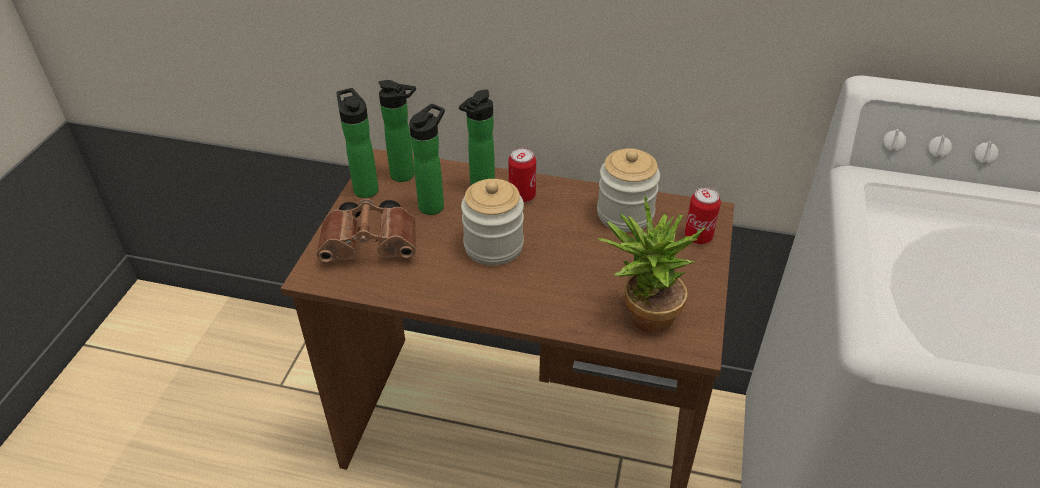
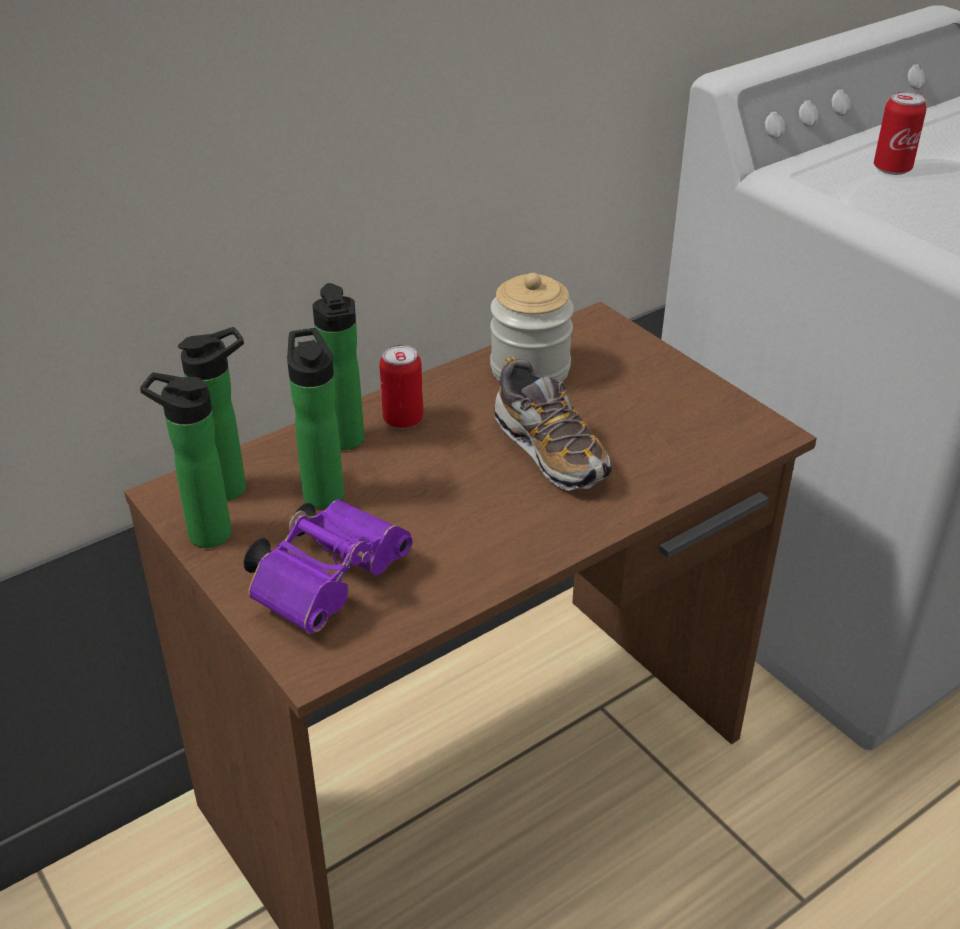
camera: 50 degrees left, 5 degrees down
brown binoculars [316,199,416,262] -> purple binoculars [244,500,413,634]
jar [461,179,524,266] -> none
potted plant [597,196,706,333] -> none
can [685,187,721,244] -> can moved to [874,91,926,175]
none -> shoe [494,357,612,491]

